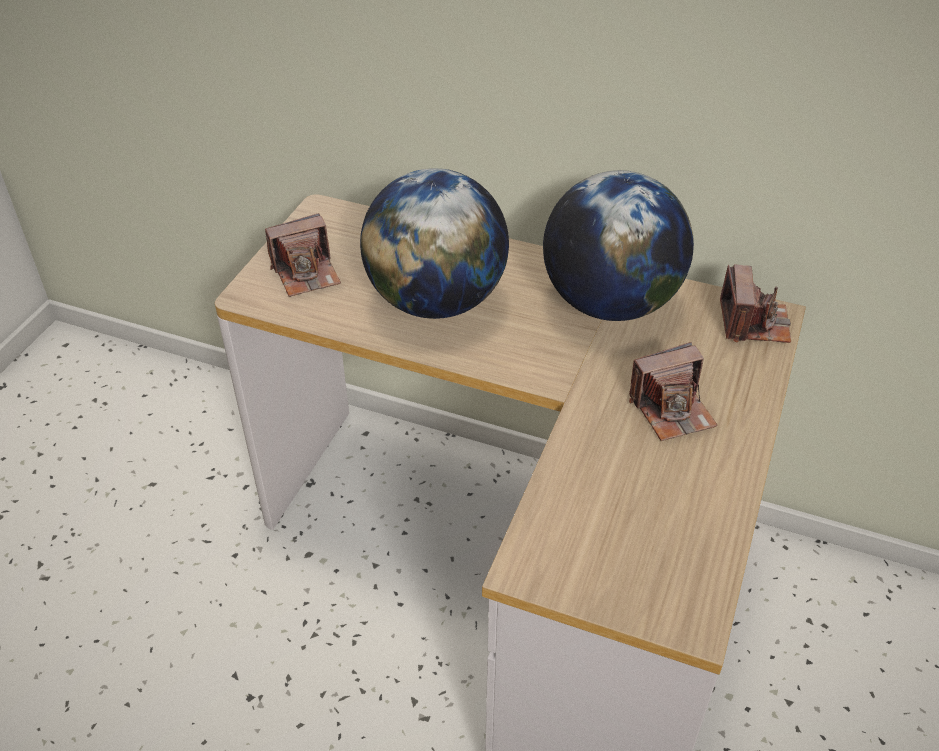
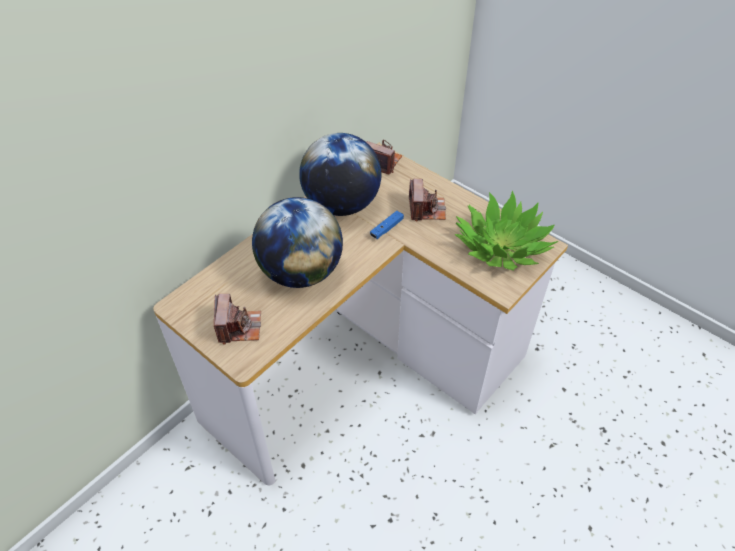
camera: 70 degrees left, 5 degrees up
none -> blue game controller [370,211,404,239]
none -> potted plant [455,190,558,270]

